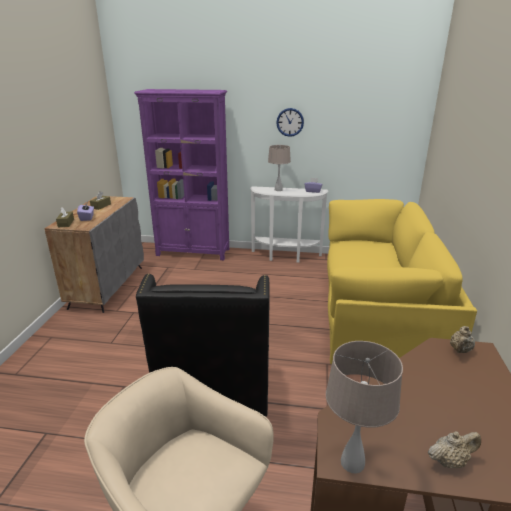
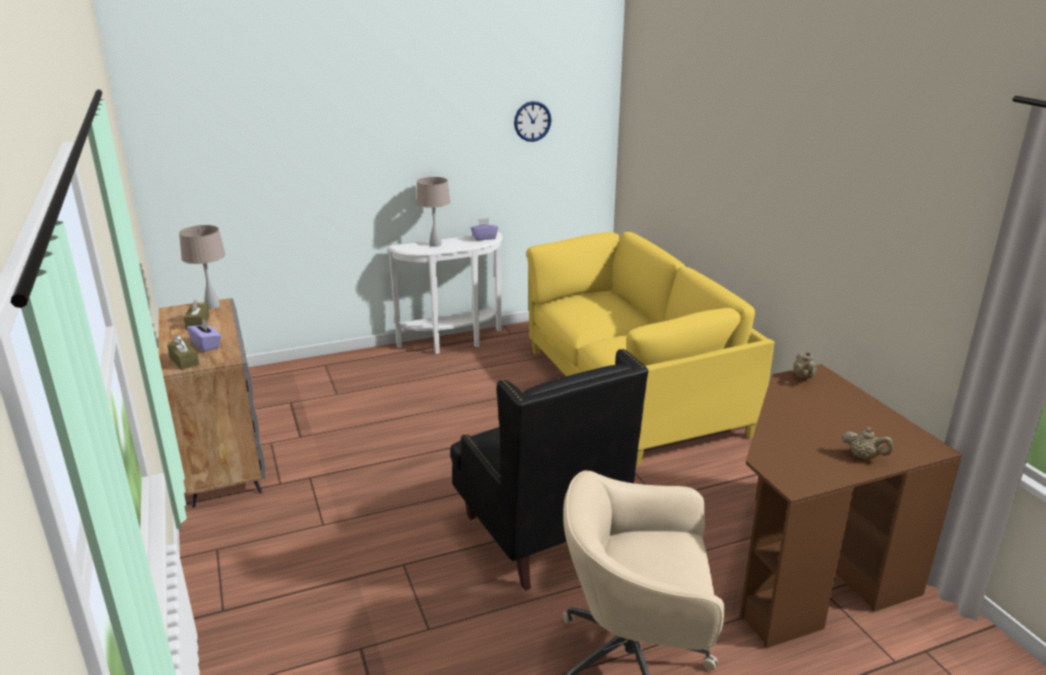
camera: 30 degrees left, 0 degrees up
purple bookcase [134,89,229,260] -> none
wall clock [276,108,304,137] -> wall clock moved to [514,101,552,142]
beige table lamp [326,341,403,473] -> beige table lamp moved to [179,225,226,309]
beige teapot [428,431,481,468] -> beige teapot turned 75 degrees clockwise [842,427,893,459]

